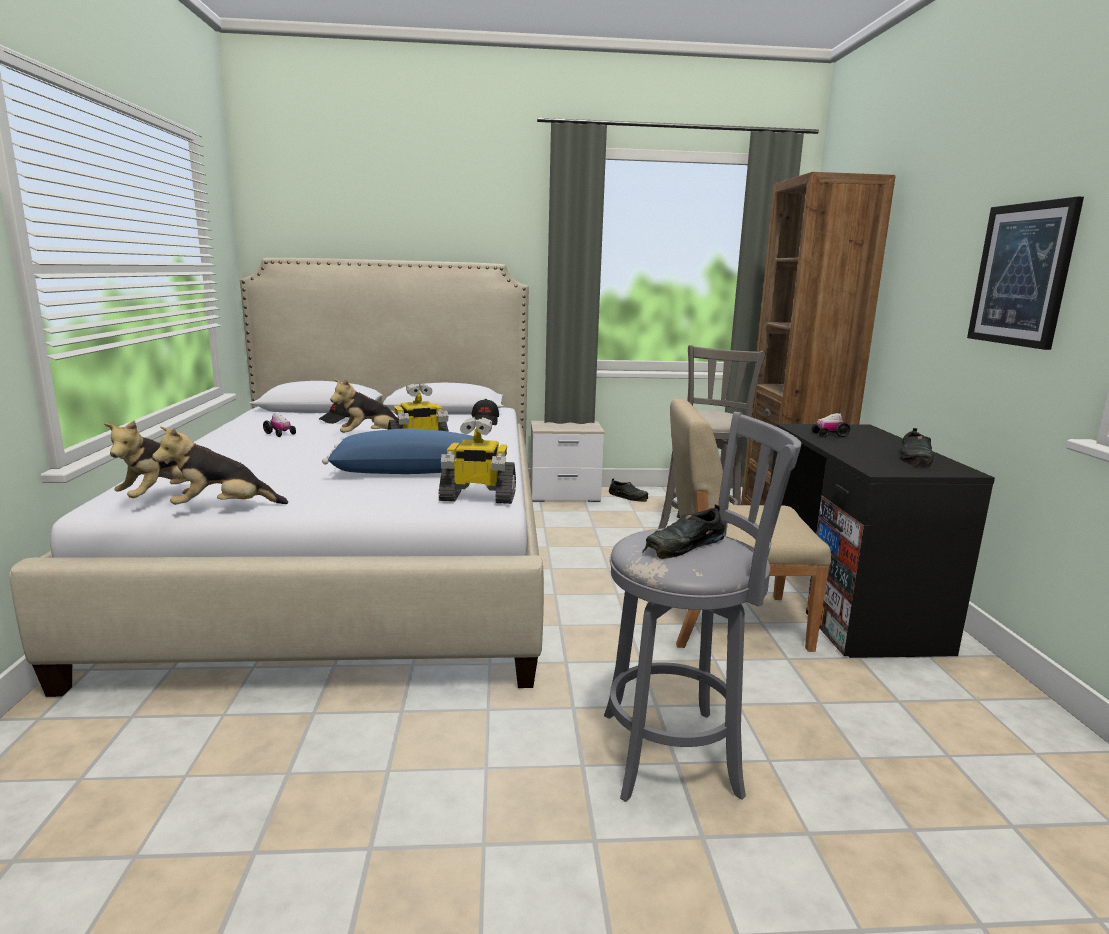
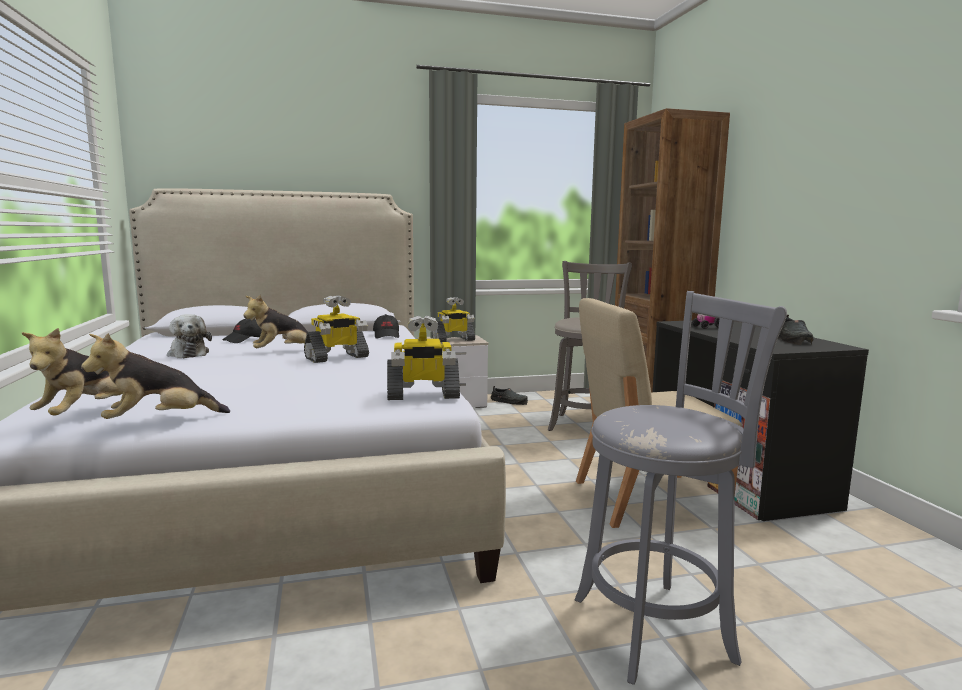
camera: 10 degrees left, 5 degrees down
toy car [263,413,296,437] -> plush toy [167,314,212,358]
blue pillow [322,428,474,474] -> none
black shoe [642,504,725,559] -> none
picture [967,197,1084,350] -> none
none -> toy robot [432,297,475,342]

